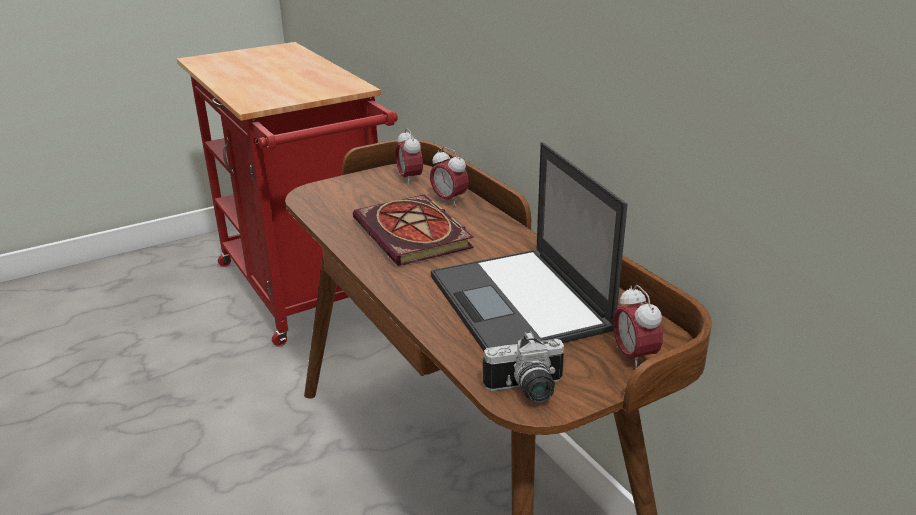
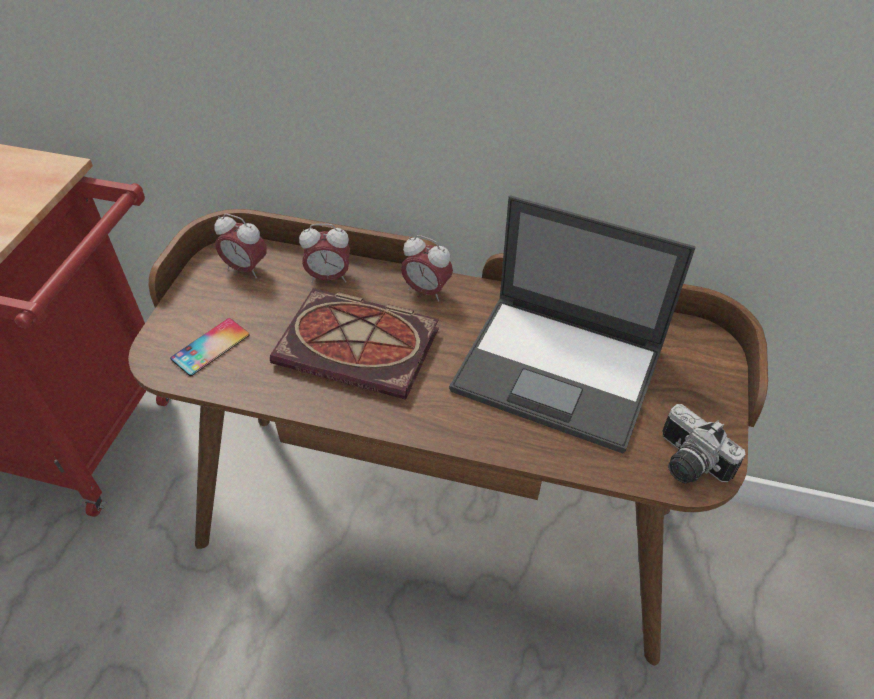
camera: 45 degrees left, 20 degrees up
camera [483,331,564,403] -> camera turned 105 degrees clockwise [662,404,746,484]
alarm clock [613,285,663,369] -> alarm clock moved to [401,235,453,302]
none -> phone [170,318,250,376]

